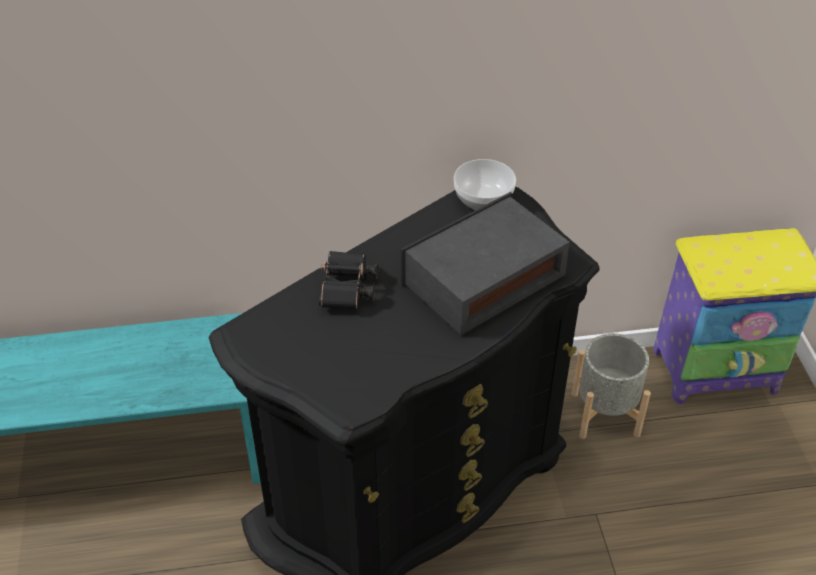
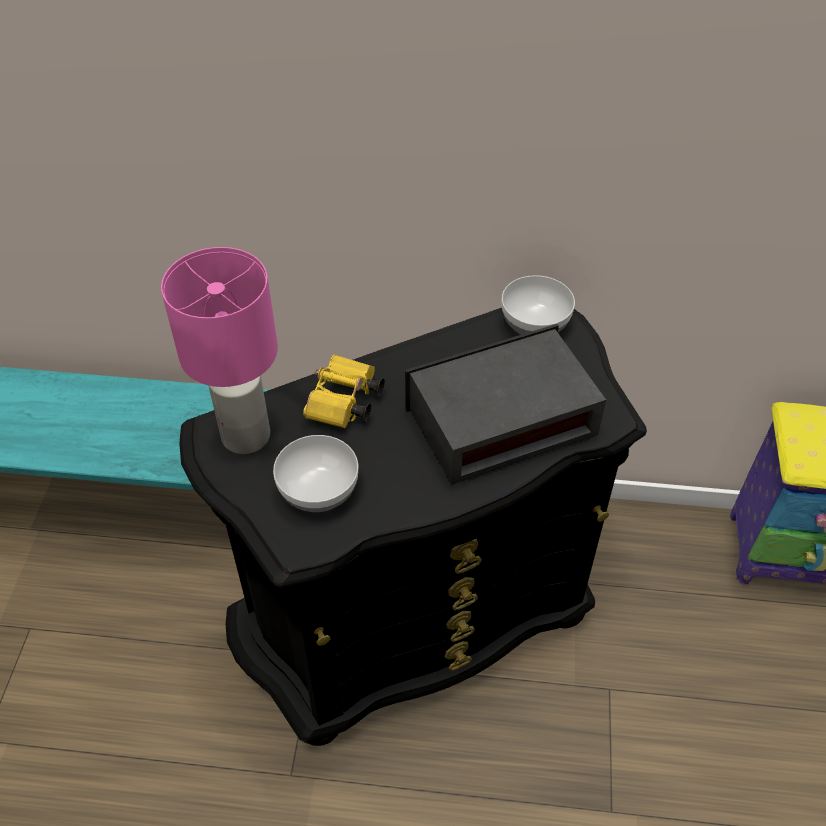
camera: 15 degrees right, 5 degrees up
black binoculars [319,251,378,309] -> yellow binoculars [303,355,385,428]
grey planter [571,333,651,439] -> none
none -> pink table lamp [161,247,278,454]
none -> bowl [273,435,358,512]

